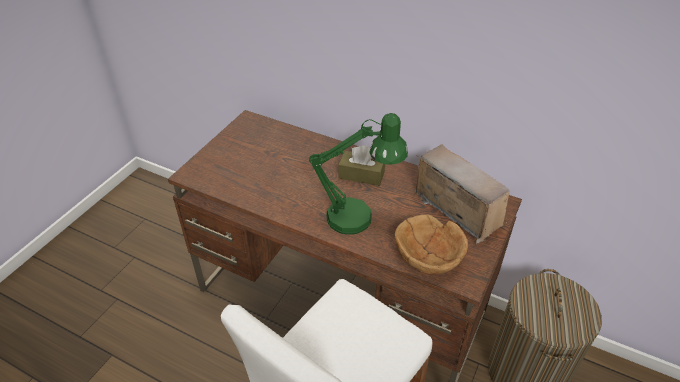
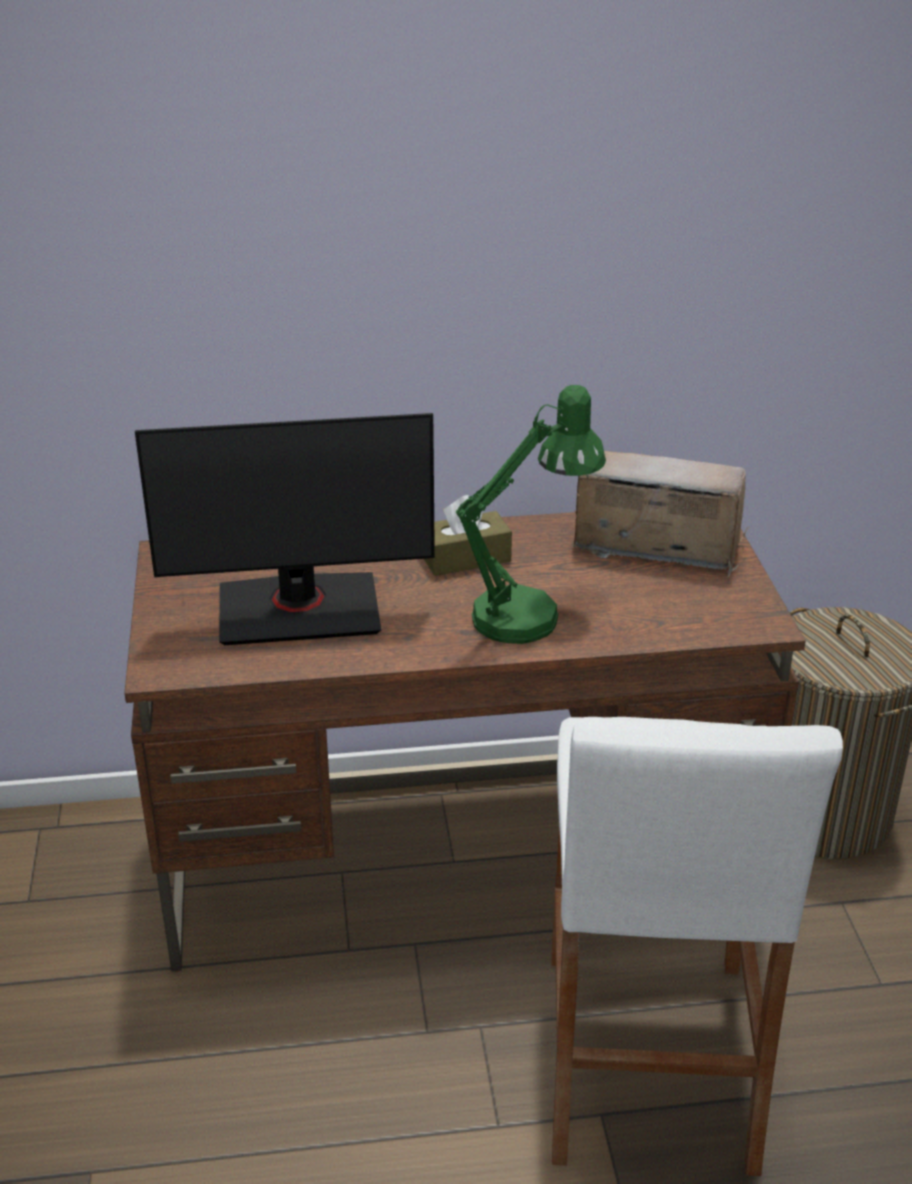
camera: 35 degrees left, 10 degrees down
brown bowl [395,215,468,274] -> none
none -> monitor [135,413,435,645]

